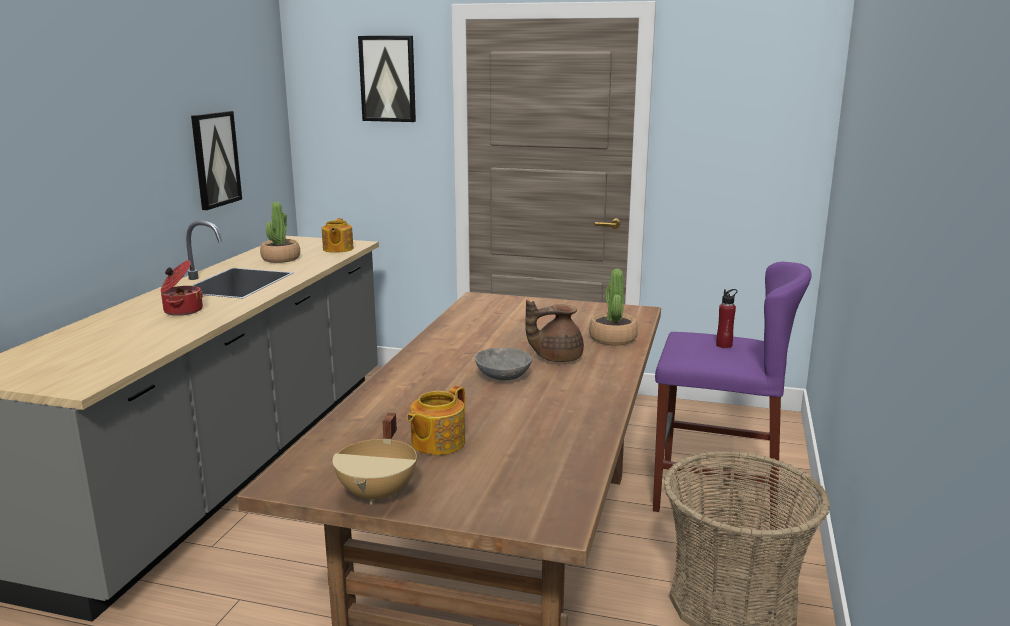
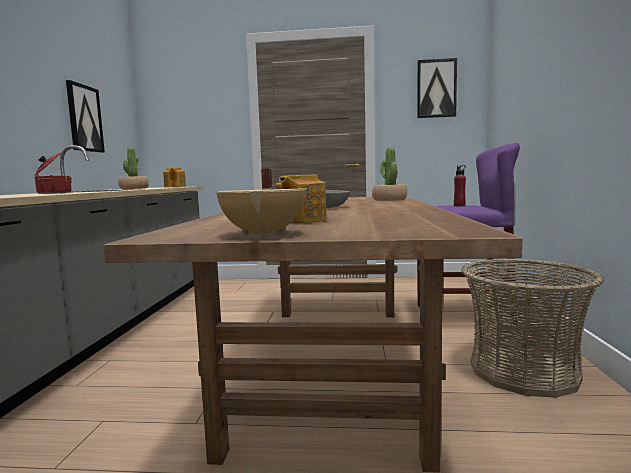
camera: 10 degrees left, 10 degrees down
picture [358,36,416,122] -> picture moved to [417,58,457,118]
brown teapot [525,300,584,362] -> none

